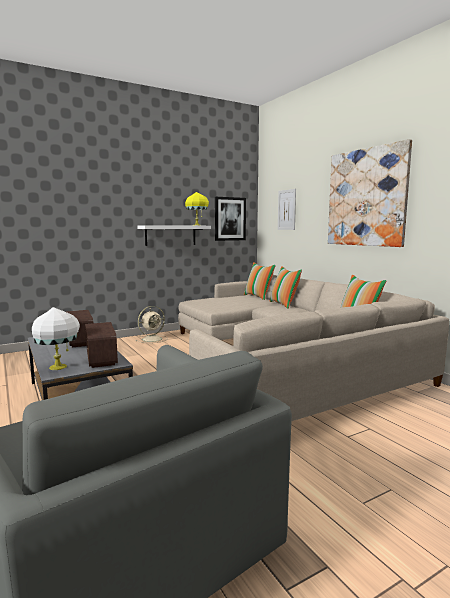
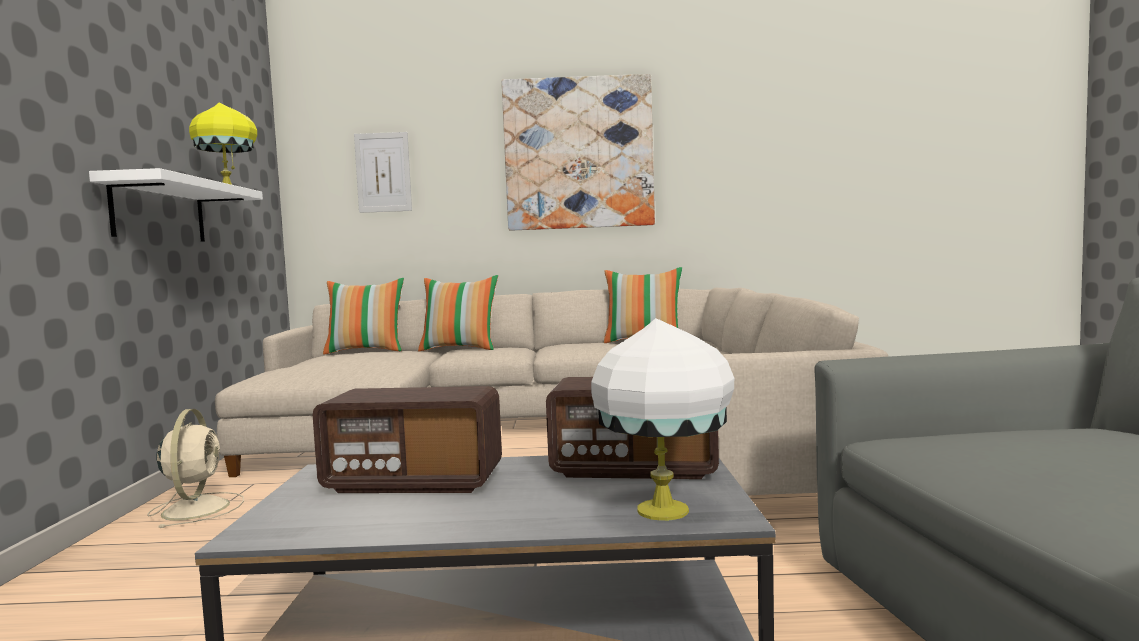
camera: 60 degrees left, 5 degrees down
picture [215,197,246,241] -> none

